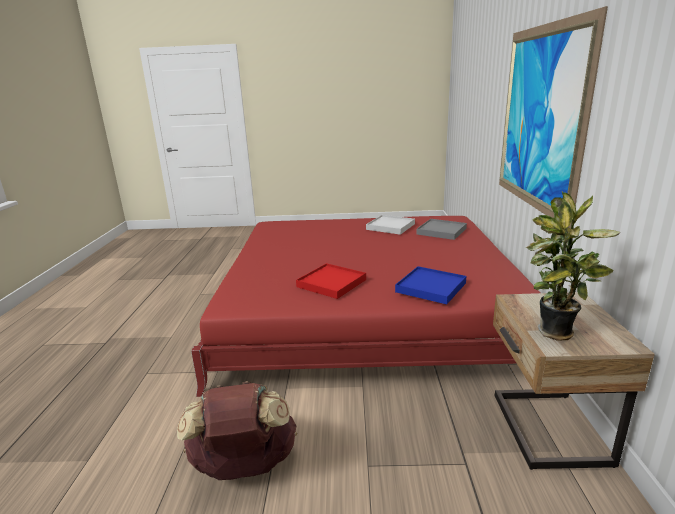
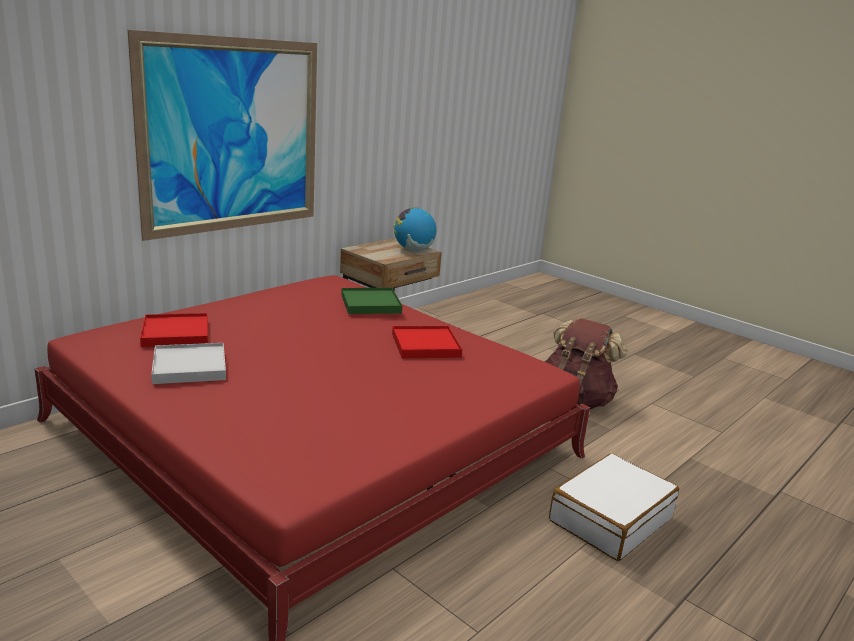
camera: 140 degrees left, 0 degrees up
blue tray [395,266,466,304] -> green tray [341,288,402,314]
grey tray [416,219,467,240] -> red tray [140,313,208,347]
potted plant [526,192,620,341] -> globe [394,208,436,251]
none -> white suitcase [549,454,679,561]

